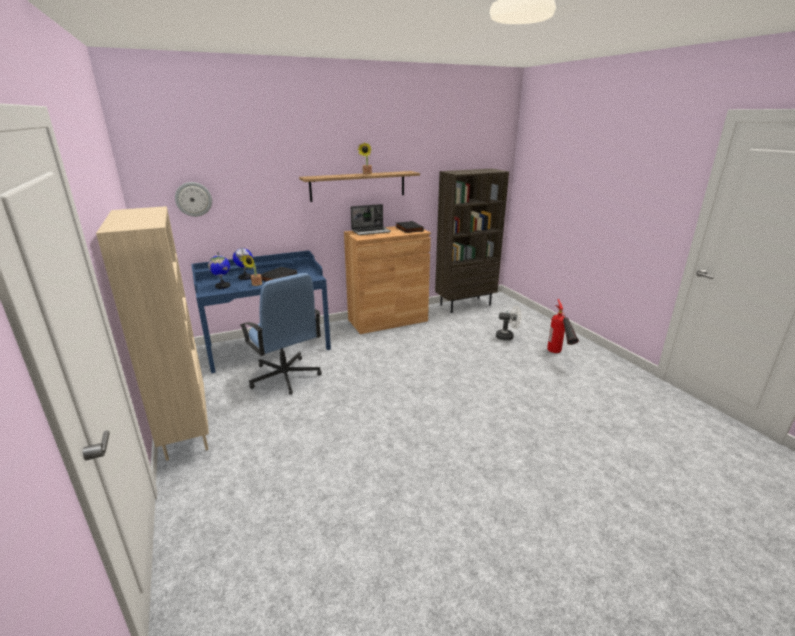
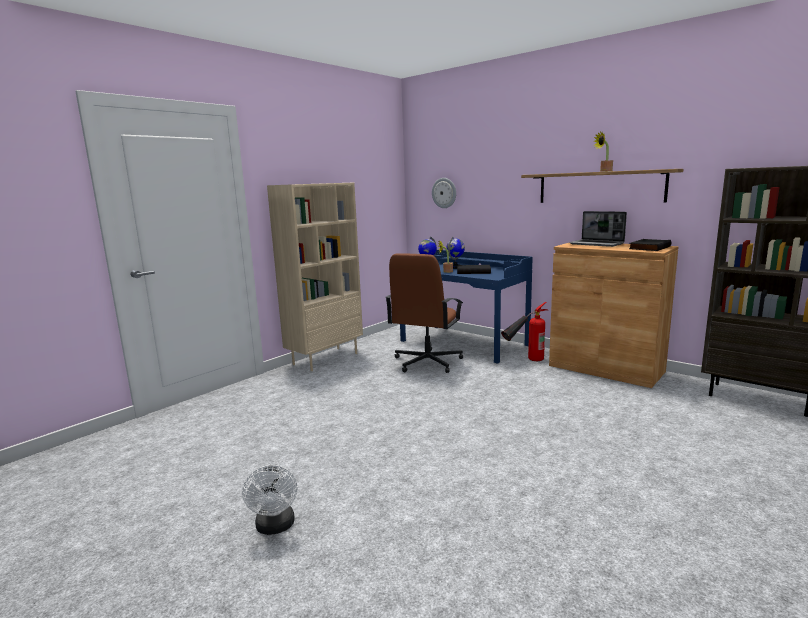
camera: 65 degrees right, 10 degrees down
blue office chair [239,273,322,395] -> brown office chair [385,253,463,373]
white fan [496,306,522,340] -> white fan moved to [242,465,297,535]
fire extinguisher [547,299,579,353] -> fire extinguisher moved to [501,302,547,361]

